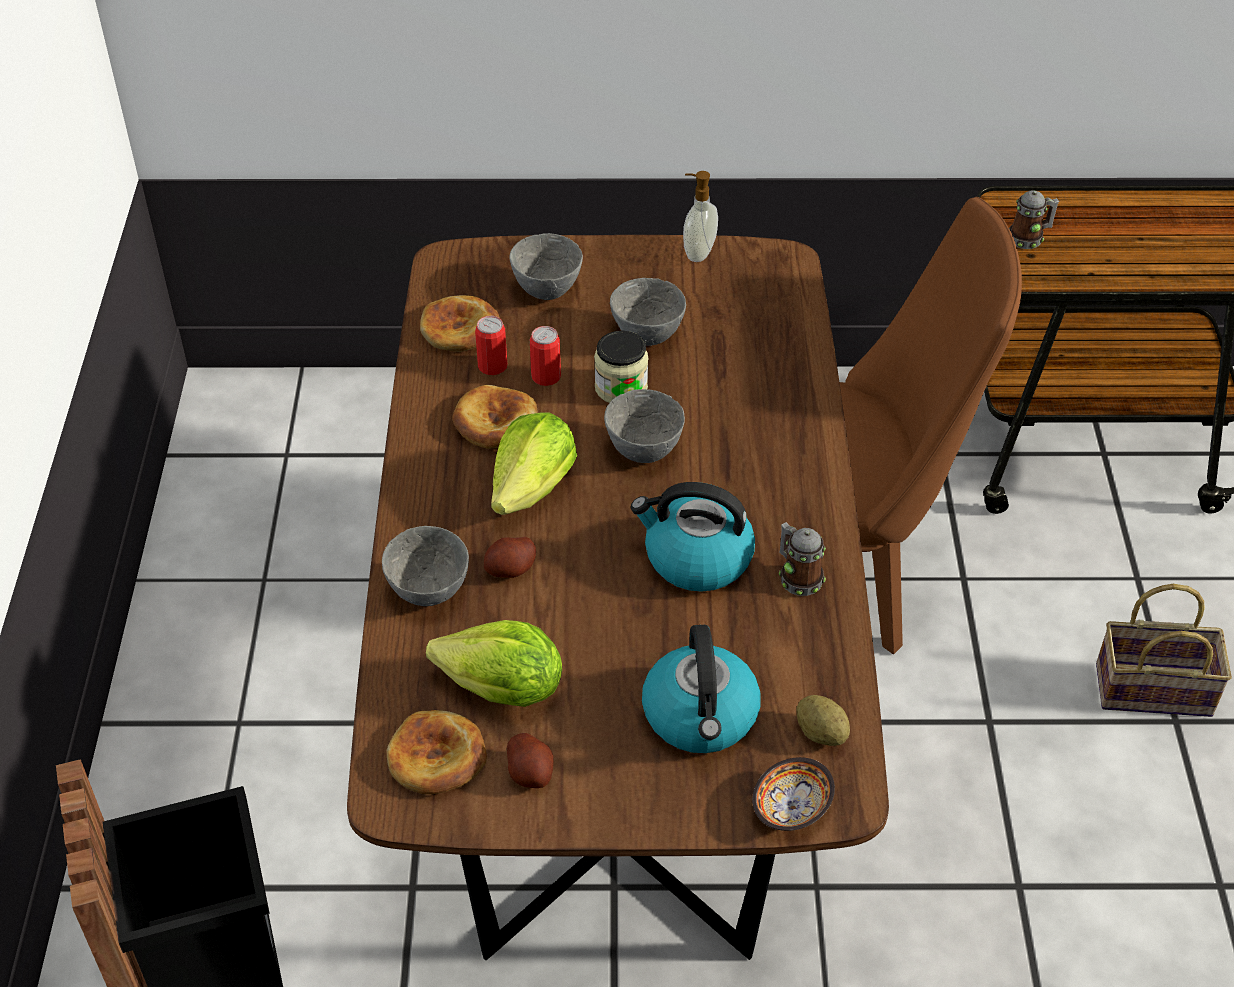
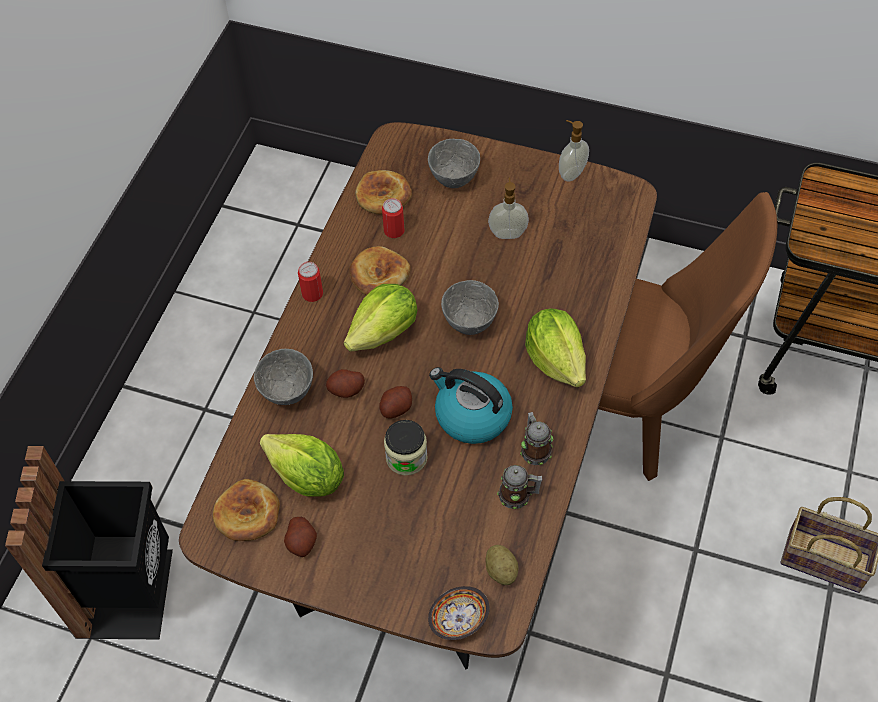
camera: 20 degrees right, 10 degrees up
can [530,326,561,386] -> can moved to [298,262,323,302]
jar [594,331,648,403] -> jar moved to [384,420,428,475]
grey bowl [610,278,686,346] -> soap dispenser [488,178,529,239]
kettle [642,625,760,753] -> none
mug [1009,190,1059,249] -> mug moved to [497,465,542,509]
none -> potato [379,386,412,419]
none -> lettuce [525,309,586,387]

